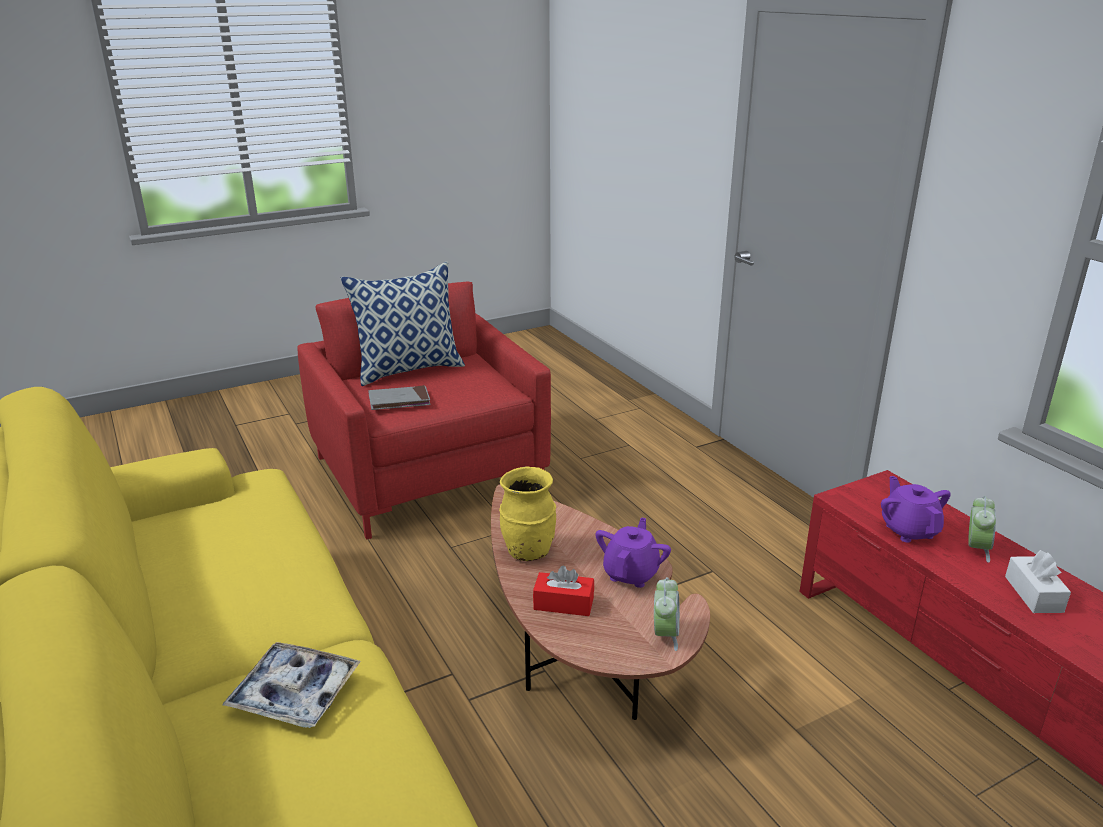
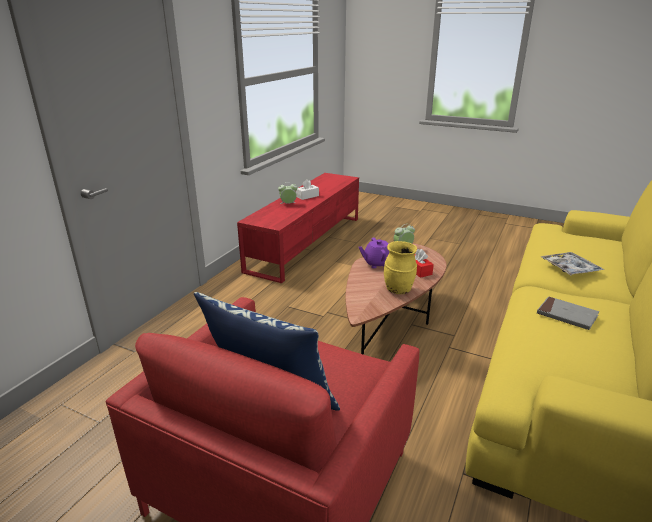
camera: 125 degrees left, 0 degrees up
grey book [368,385,431,410] -> grey book moved to [537,296,599,330]
purple teapot [881,476,951,543] -> none

